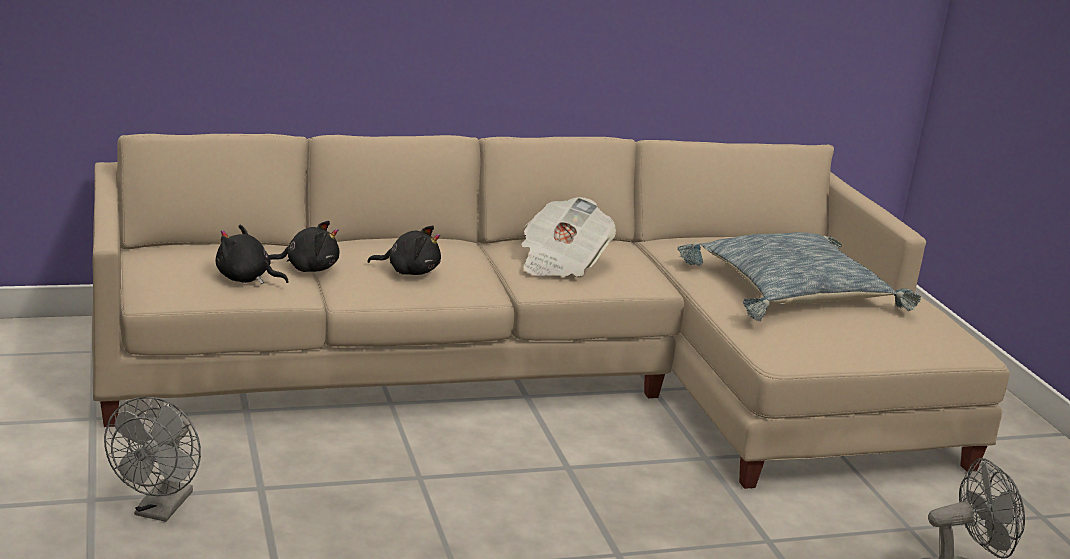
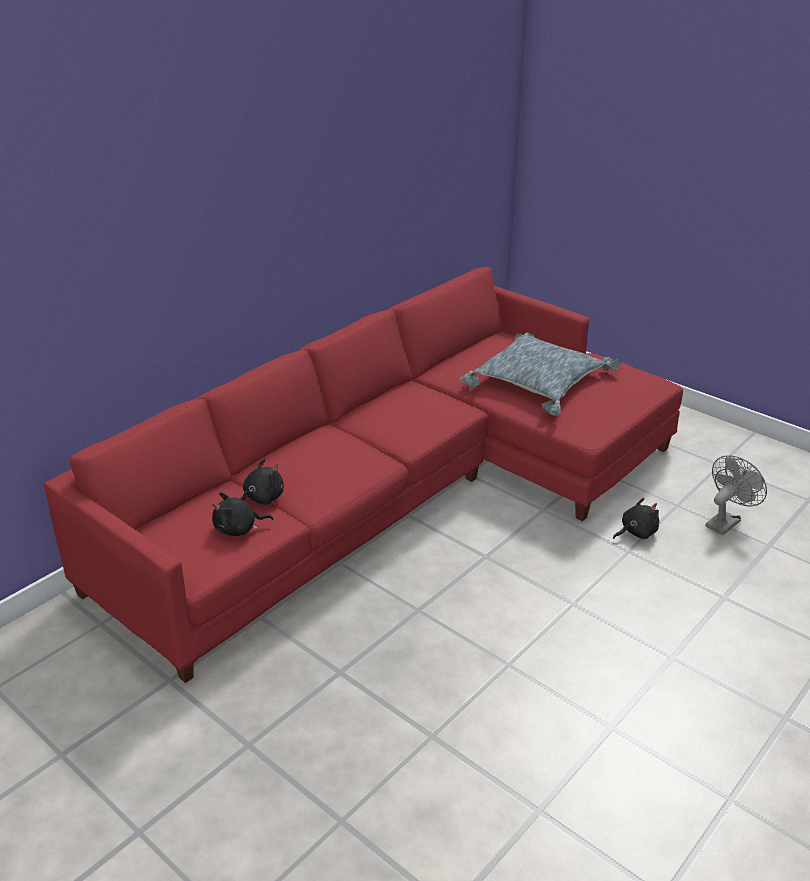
camera: 30 degrees left, 10 degrees up
beige sofa [92,134,1010,489] -> red sofa [44,267,683,683]
grey fan [104,397,201,522] -> none
black plush toy [367,226,441,275] -> black plush toy moved to [613,498,659,539]
newspaper [521,197,616,277] -> none

